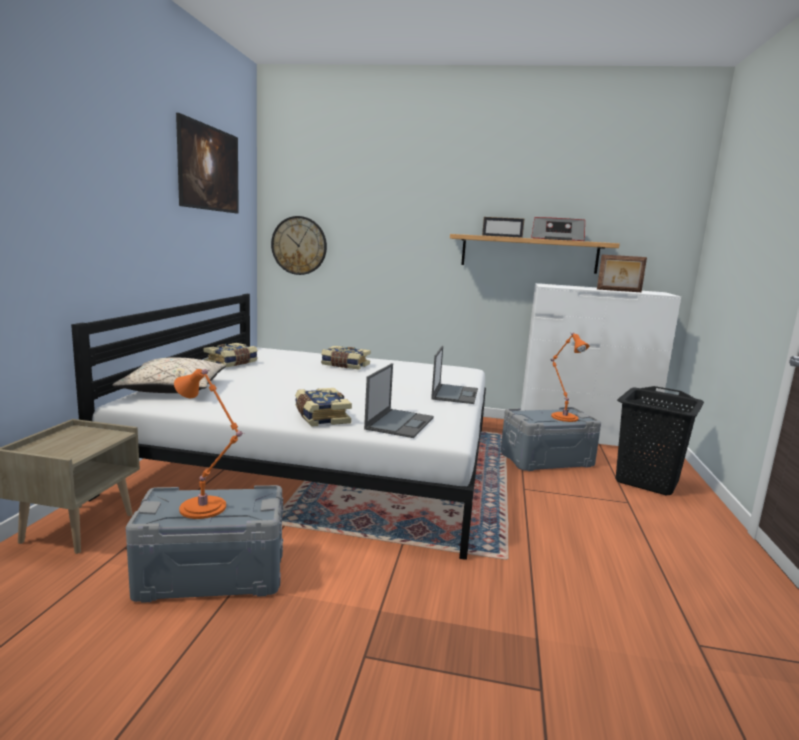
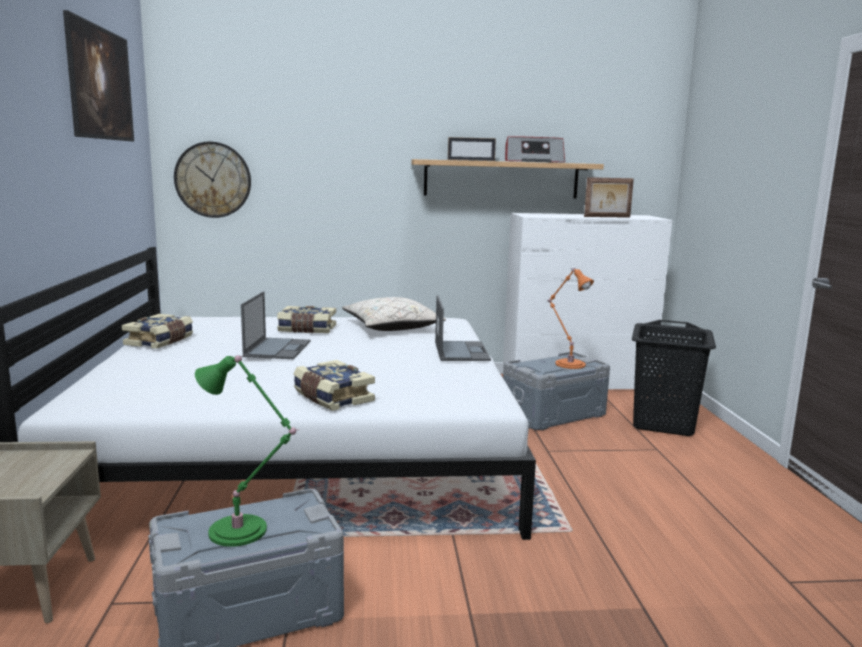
camera: 15 degrees left, 0 degrees up
beige pillow [113,358,226,393] -> beige pillow moved to [342,297,446,331]
orange table lamp [174,369,245,519] -> green table lamp [195,355,299,547]
laptop [364,363,434,438] -> laptop moved to [241,292,310,359]

